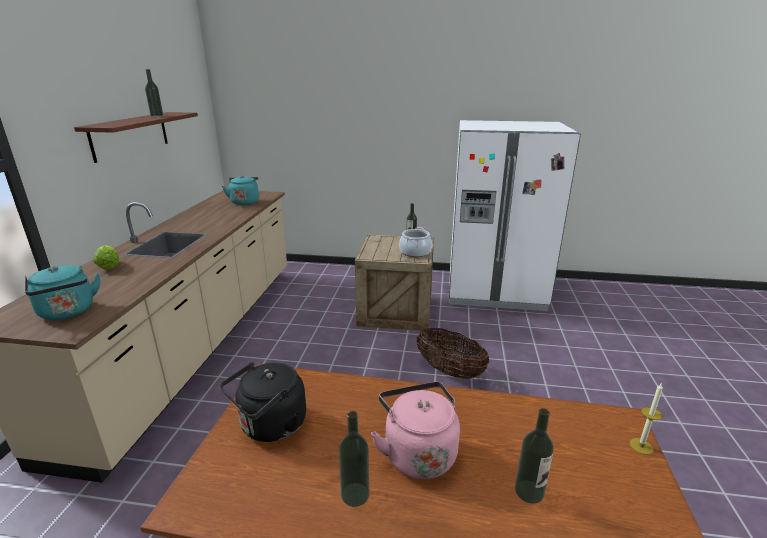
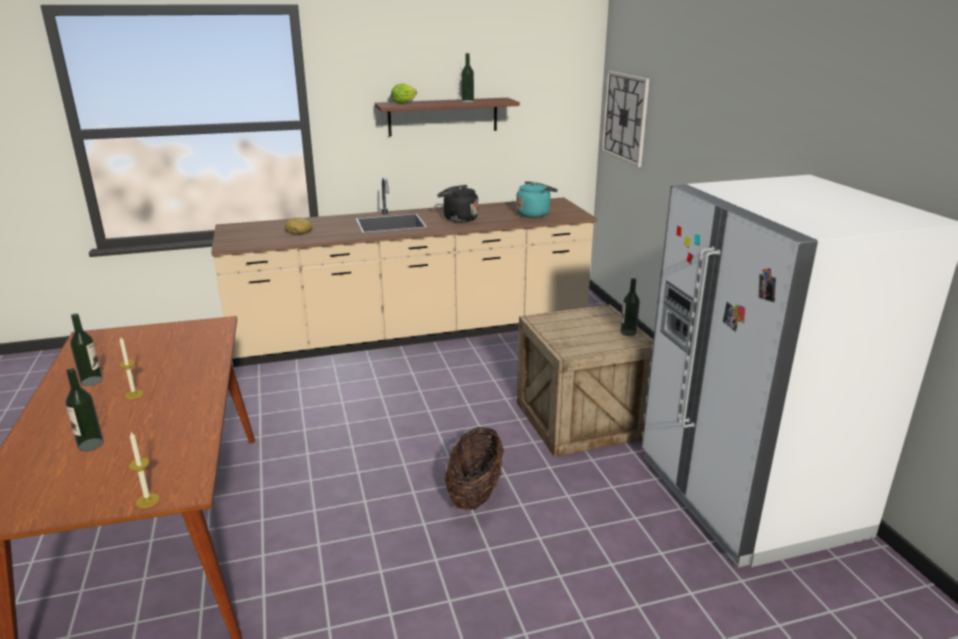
camera: 65 degrees right, 0 degrees up
turquoise kettle [25,264,100,320] -> none
lettuce [93,245,120,270] -> lettuce moved to [391,83,417,104]
black kettle [220,362,306,442] -> black kettle moved to [437,185,478,222]
pink kettle [371,382,460,479] -> candle [119,337,144,399]
cooking pot [399,227,432,257] -> none
none -> bread [285,217,312,234]
none -> wall clock [602,71,650,167]

